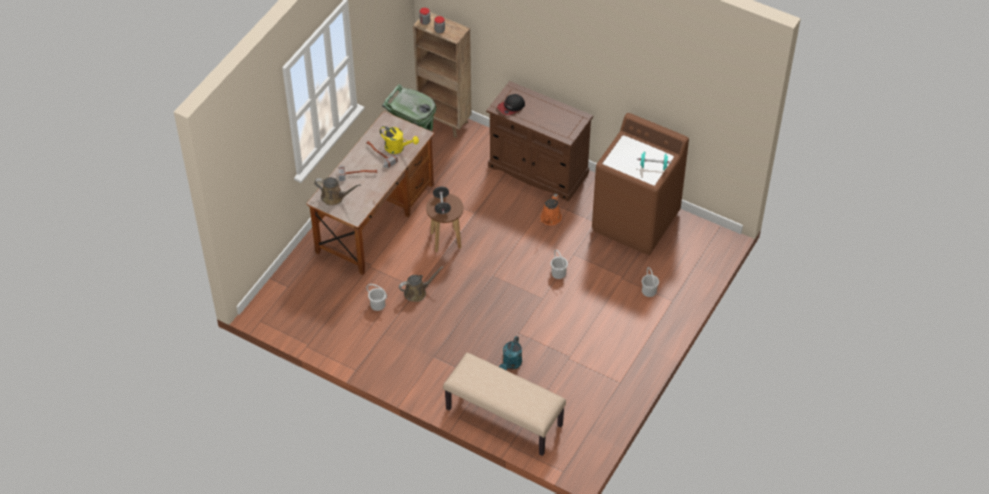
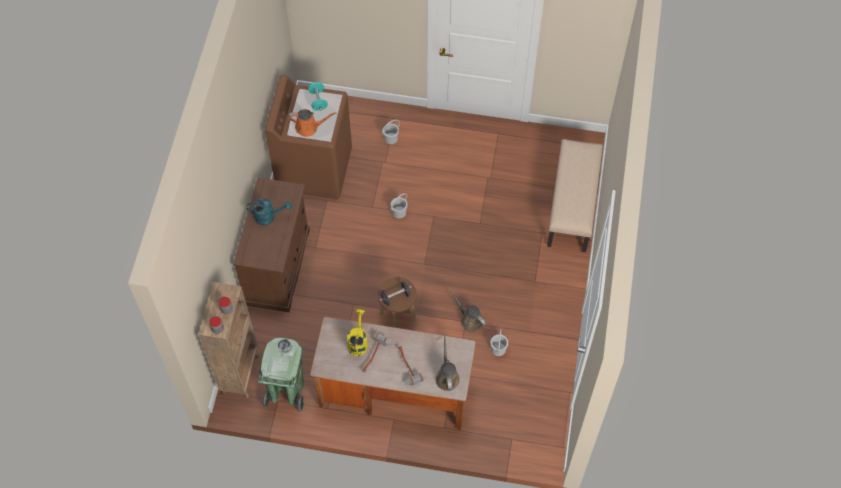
camera: 110 degrees left, 10 degrees up
cap [497,94,525,115] -> none
turquoise watering can [499,336,522,371] -> turquoise watering can moved to [246,198,291,225]
orange watering can [540,193,562,226] -> orange watering can moved to [288,109,336,137]

